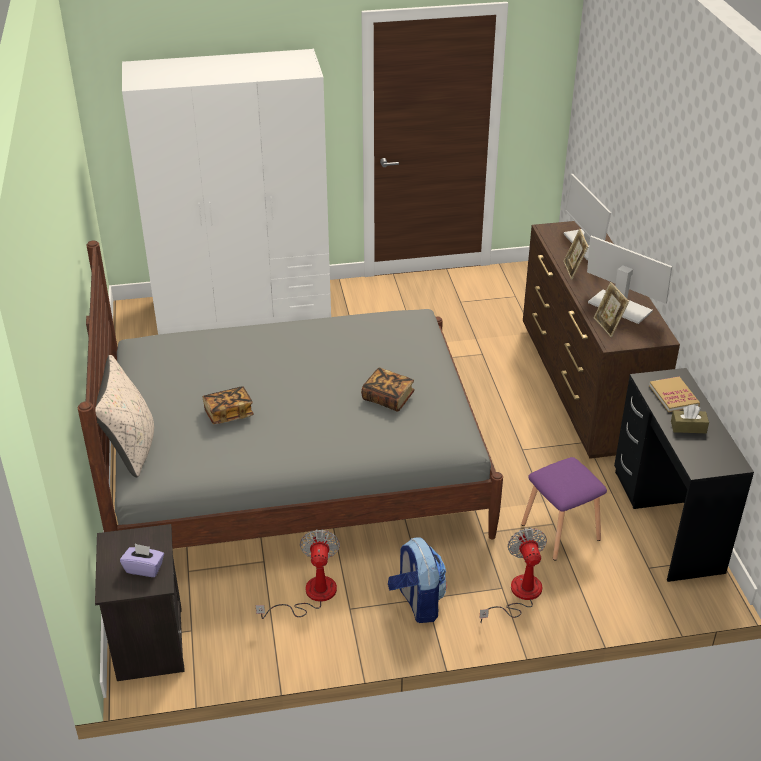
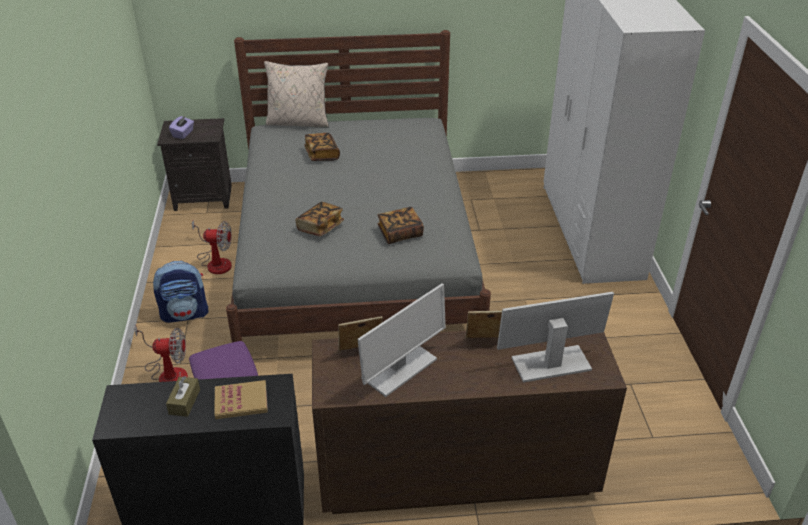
camera: 95 degrees right, 0 degrees up
none -> book [377,207,424,244]

